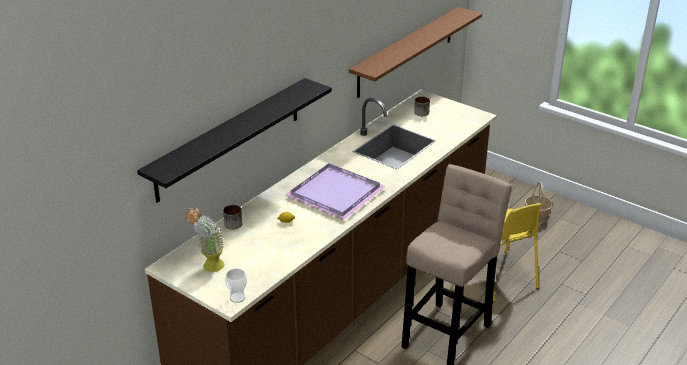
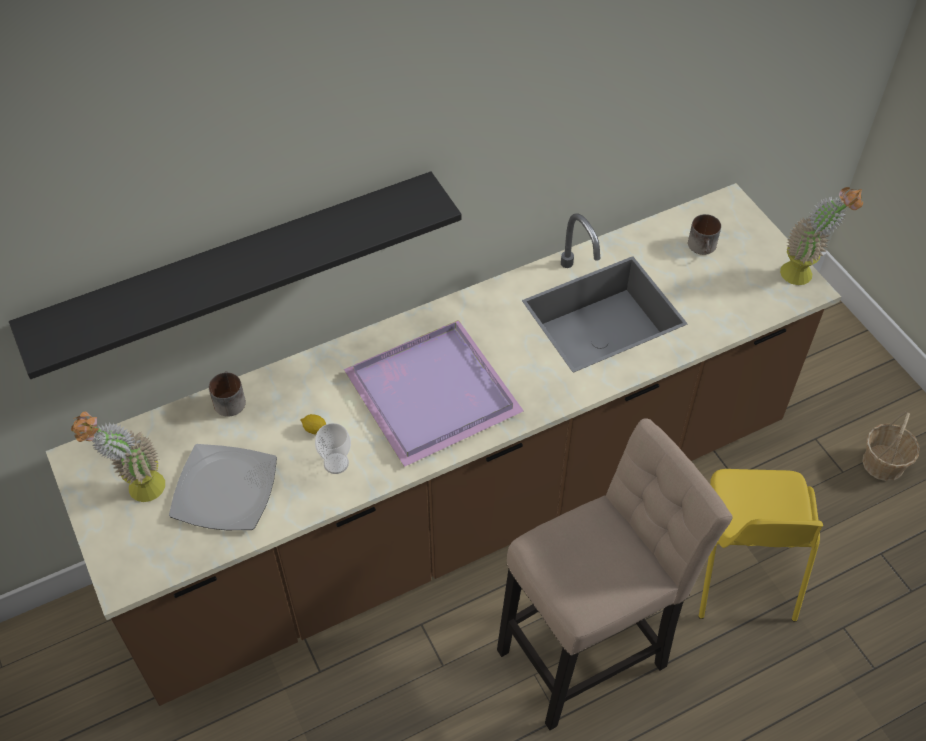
camera: 25 degrees right, 20 degrees up
cup [225,269,247,303] -> cup moved to [315,423,351,474]
brown shelf [349,7,482,98] -> none
none -> plate [169,444,277,530]
none -> potted plant [780,187,863,285]

